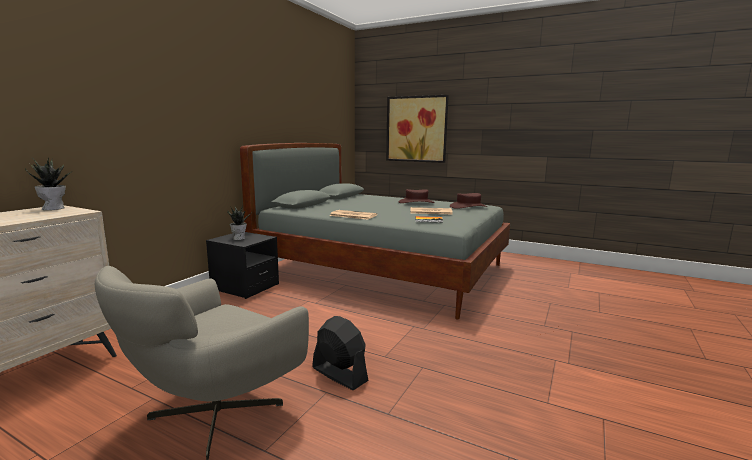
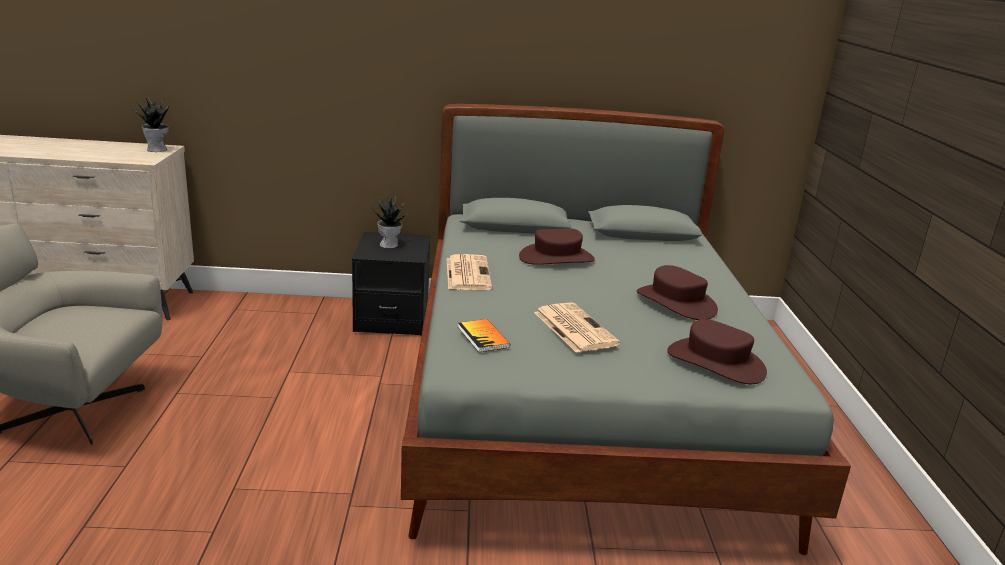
camera: 60 degrees right, 10 degrees up
black fan [312,316,369,390] -> none
picture [386,95,449,163] -> none
none -> brown hat [519,228,595,265]

